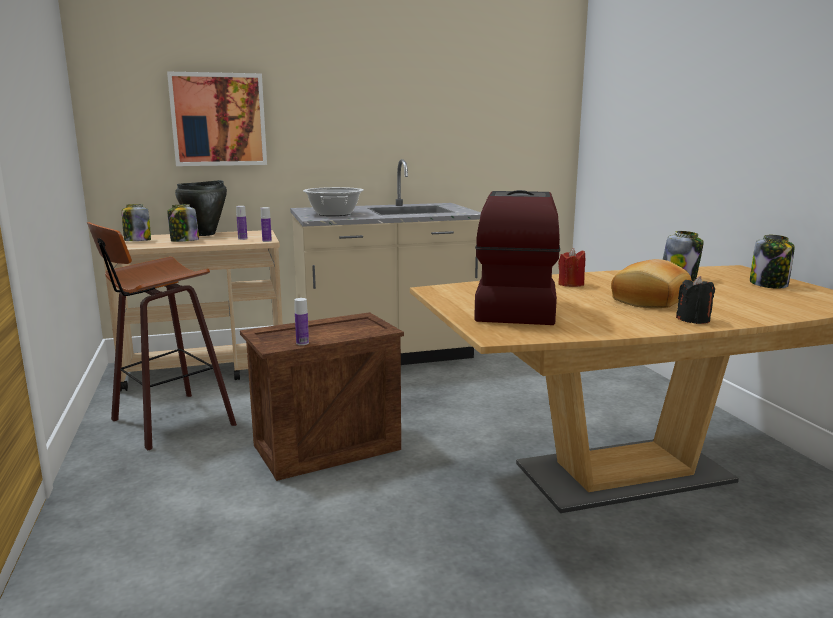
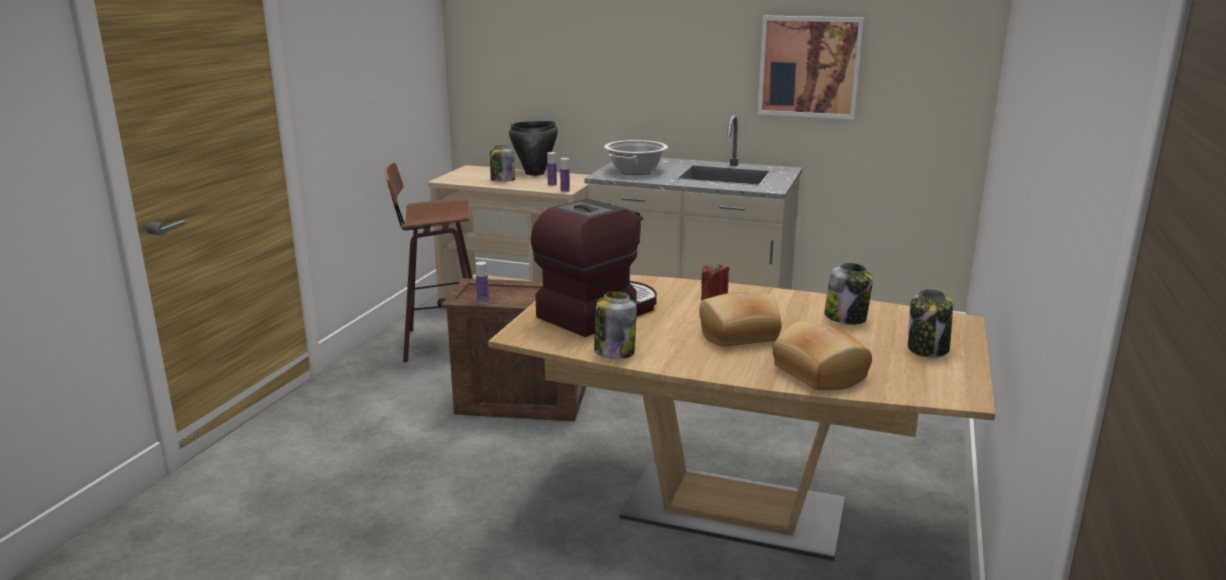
camera: 35 degrees right, 5 degrees up
jar [122,204,151,241] -> jar moved to [594,291,637,359]
picture [167,71,267,166] -> picture moved to [758,15,864,119]
black candle [676,276,715,324] -> none
none -> bread [773,321,872,390]

